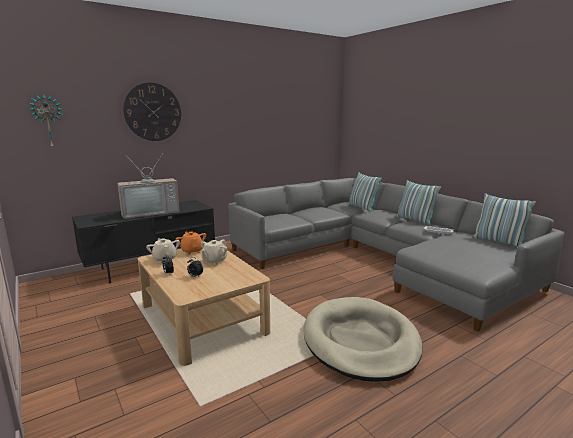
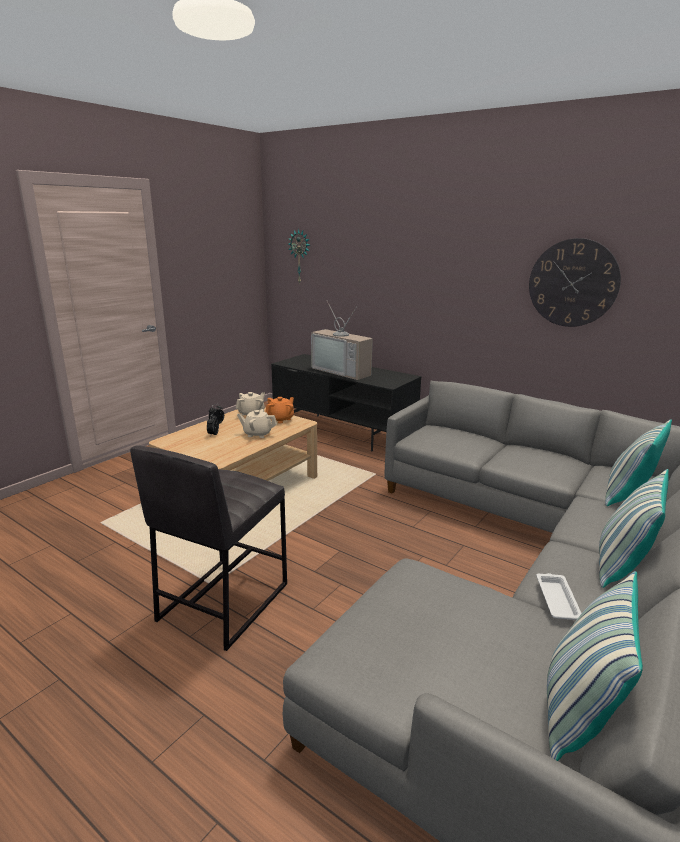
camera: 70 degrees right, 5 degrees up
wall clock [123,82,181,141] -> wall clock moved to [529,238,621,327]
beige dog bed [303,297,422,382] -> grey stool [130,445,287,651]

